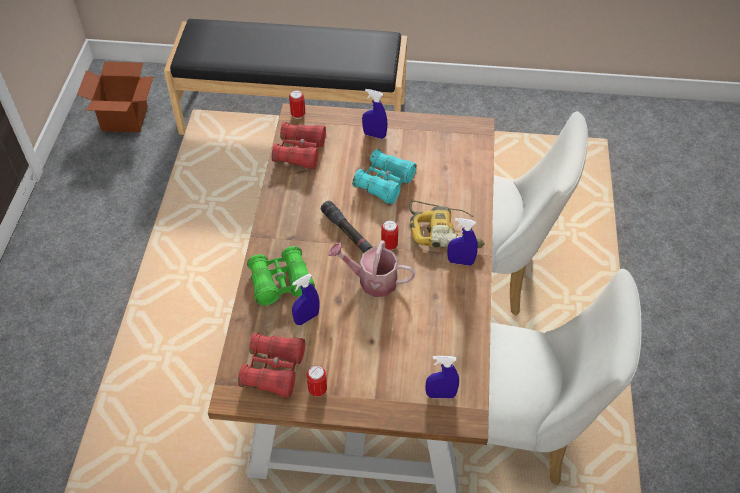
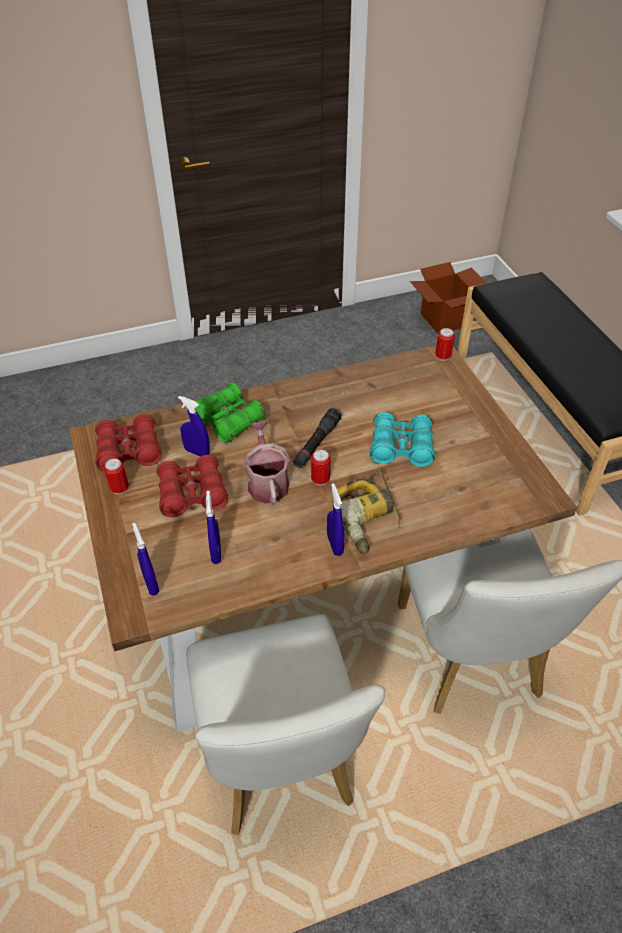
camera: 65 degrees right, 5 degrees down
red binoculars [272,122,326,170] -> red binoculars moved to [156,455,228,517]
blue spray bottle [362,89,387,139] -> blue spray bottle moved to [206,491,221,564]

